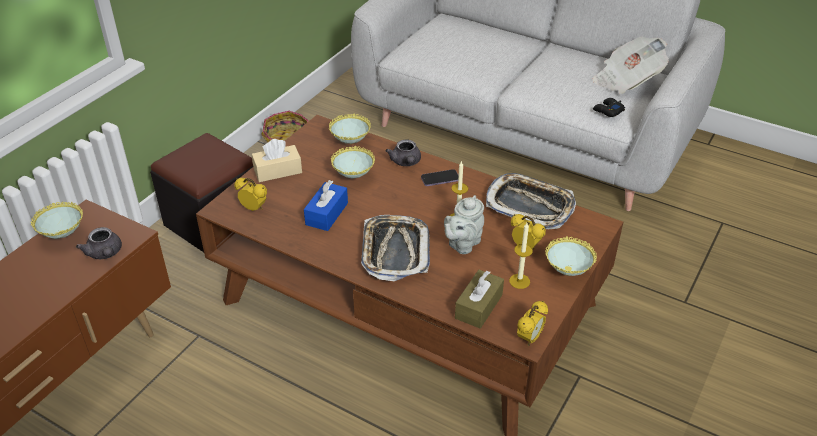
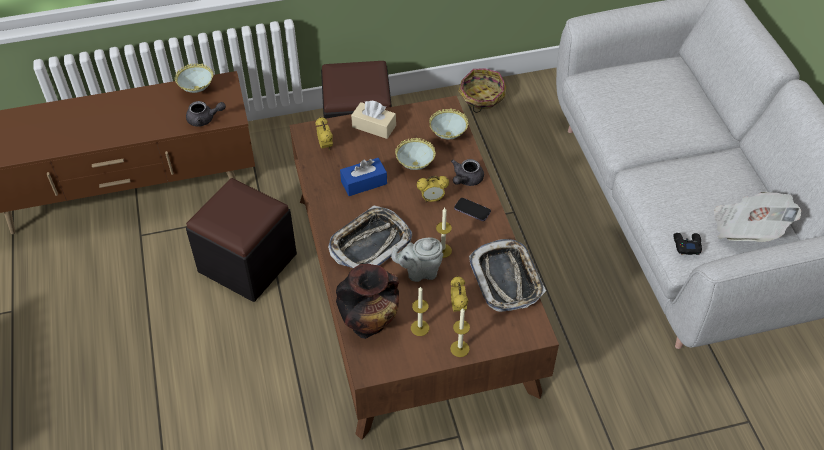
camera: 45 degrees right, 10 degrees up
grey teapot [76,227,122,259] -> grey teapot turned 105 degrees counterclockwise [186,101,226,127]
brown tissue box [455,270,504,329] -> vase [336,264,399,339]
alarm clock [517,301,548,346] -> alarm clock moved to [417,176,449,202]
bowl [545,236,597,276] -> candle [450,308,470,357]
none -> black ottoman [186,178,297,302]

